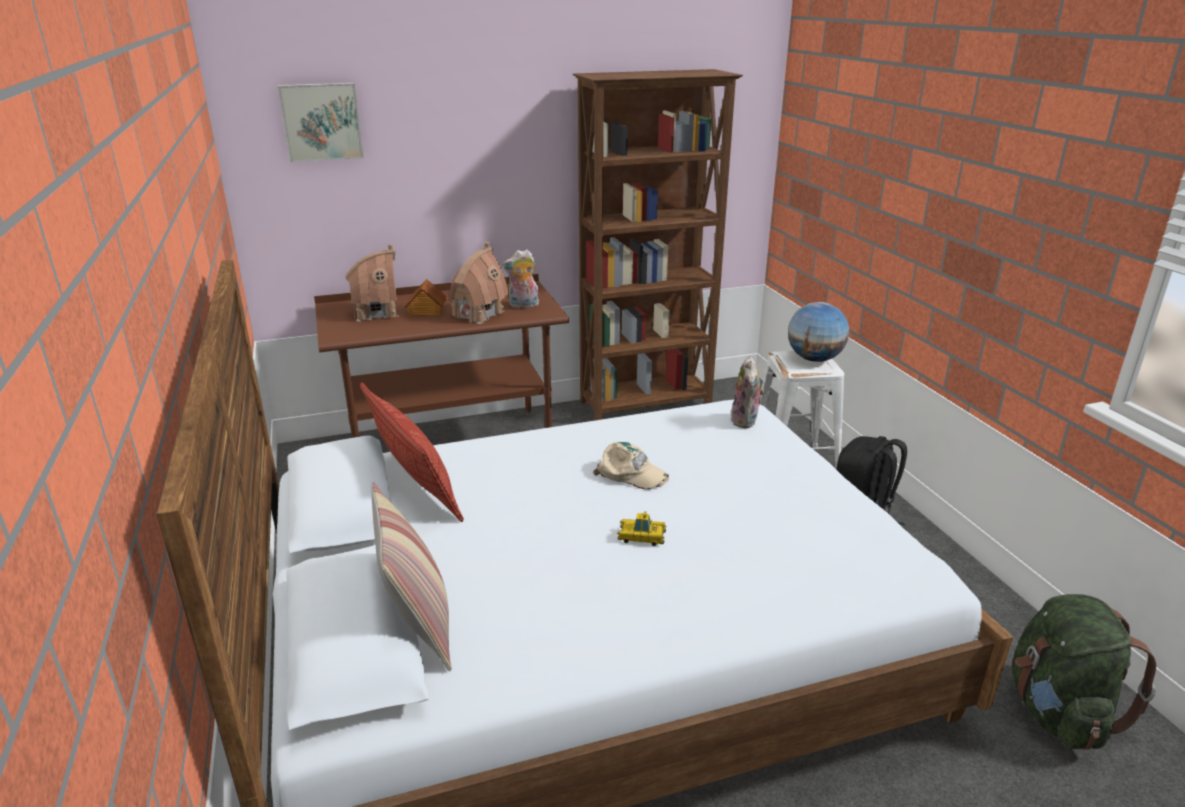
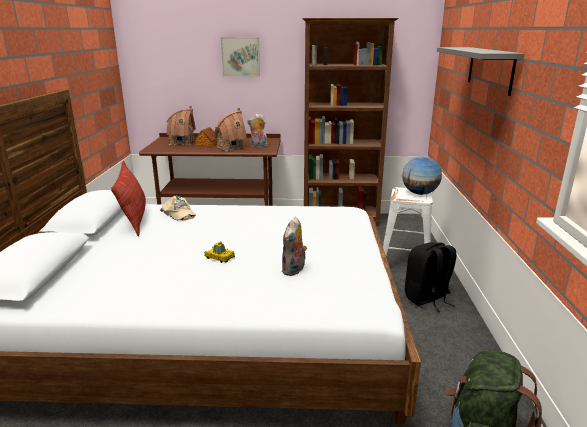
camera: 20 degrees right, 5 degrees down
picture [278,83,364,162] -> picture moved to [221,37,260,77]
pillow [371,482,452,671] -> none
beige cap [593,442,669,489] -> beige cap moved to [160,196,196,220]
plush toy [730,356,765,428] -> plush toy moved to [282,217,307,276]
none -> grey shelf [437,47,524,96]

